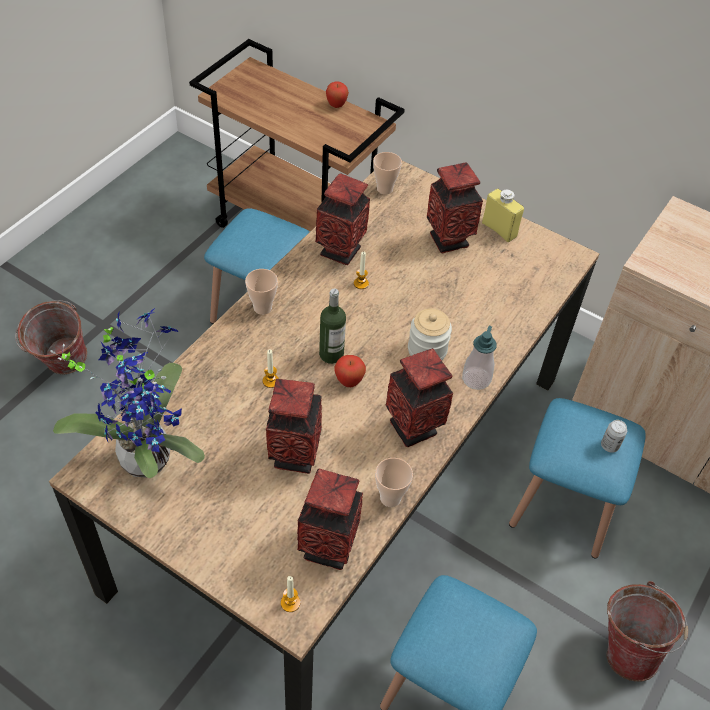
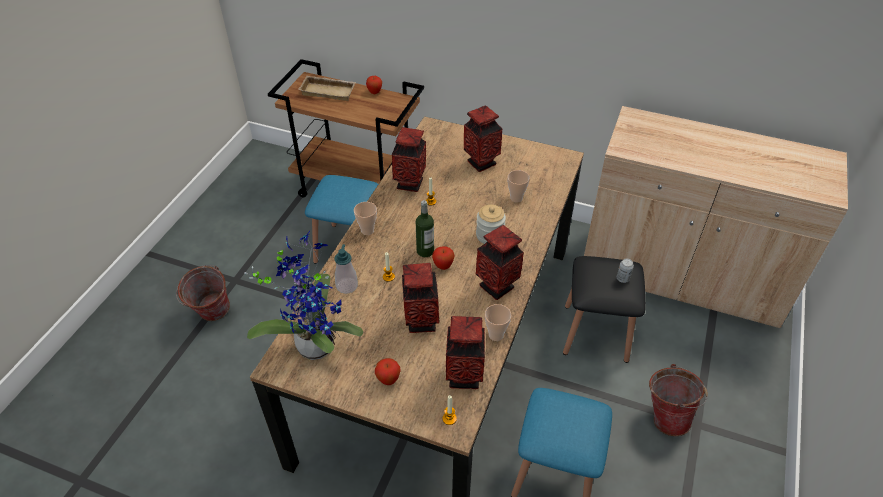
camera: 10 degrees left, 5 degrees down
cup [373,152,402,194] -> cup moved to [507,170,530,202]
soap dispenser [462,326,497,390] -> soap dispenser moved to [334,244,358,294]
yellow bottle [482,188,524,242] -> none
blue stool [509,398,646,559] -> black stool [563,256,646,363]
none -> beige tray [298,76,356,101]
none -> apple [375,358,400,385]

